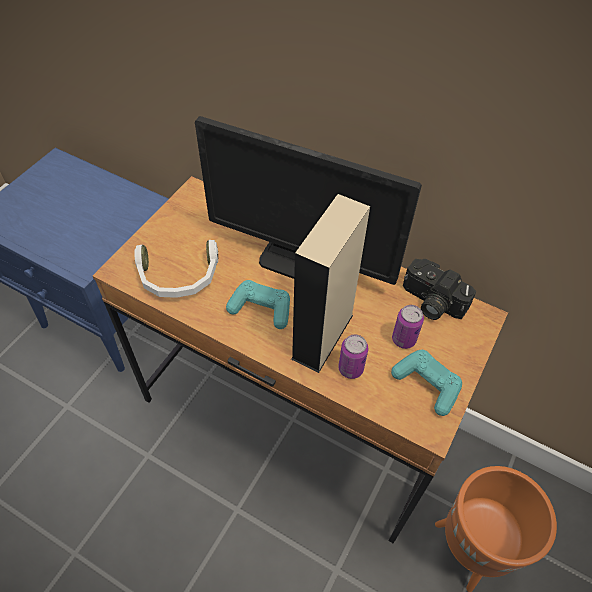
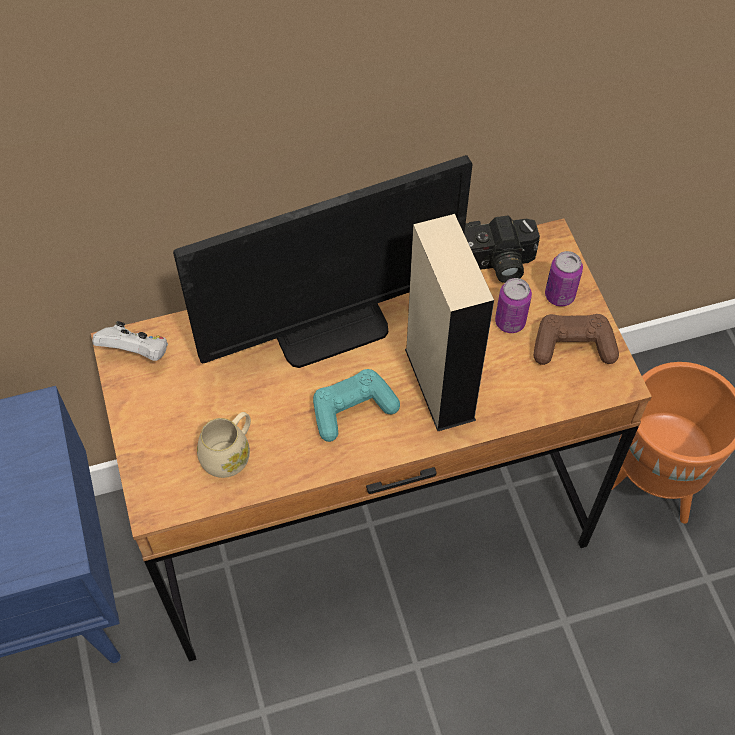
camera: 45 degrees left, 5 degrees up
white headphones [134,240,218,298] -> beige mug [197,412,251,478]
can [338,334,368,379] -> can moved to [545,251,583,307]
turquoise game controller [391,350,462,416] -> brown game controller [533,314,619,365]
none -> white game controller [92,321,168,361]

